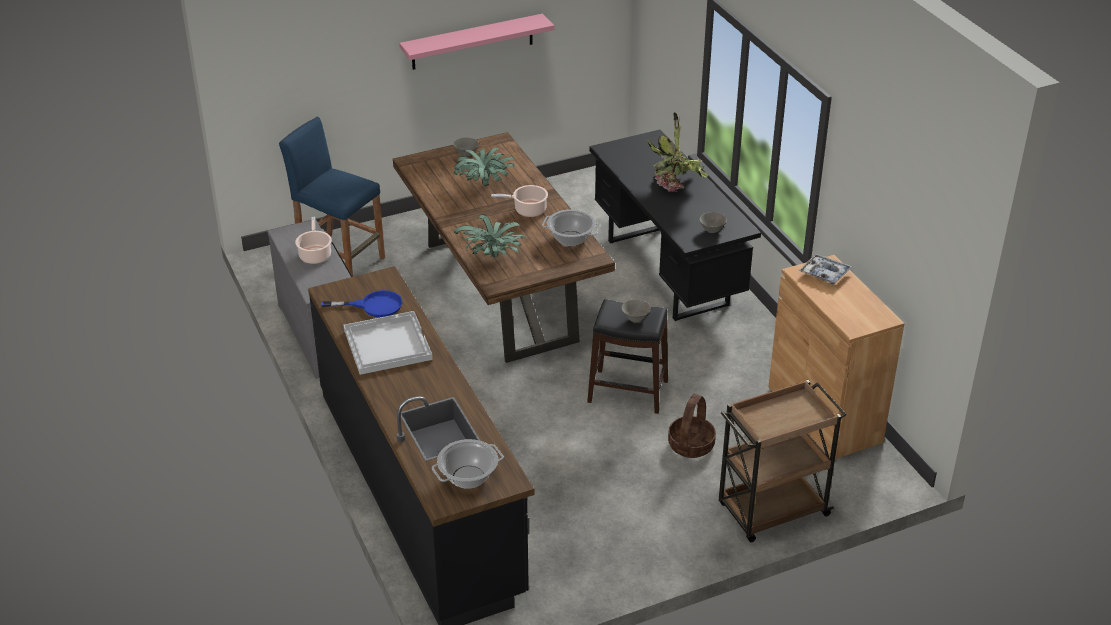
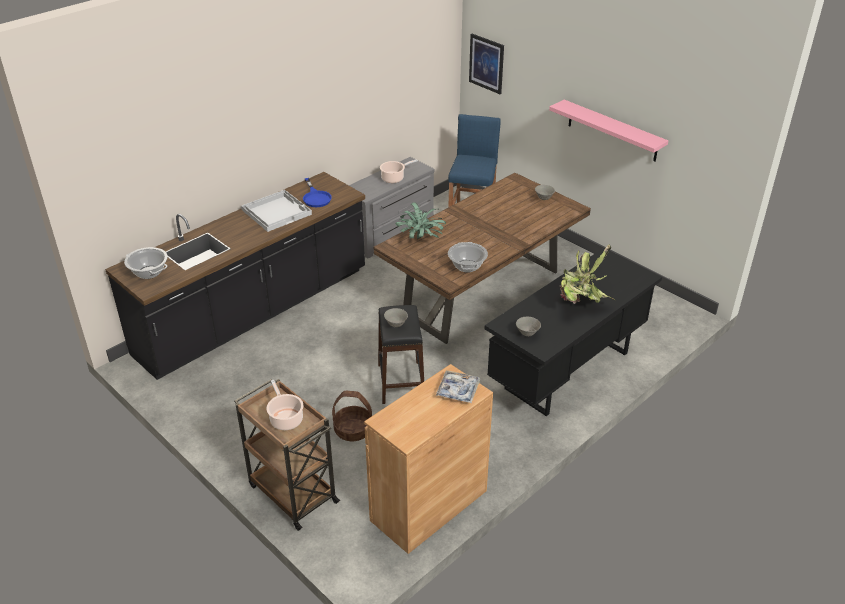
camera: 70 degrees right, 0 degrees up
potted plant [453,148,515,186] -> none
cooking pot [491,185,548,217] -> cooking pot moved to [267,380,303,430]
none -> picture [469,34,504,94]

